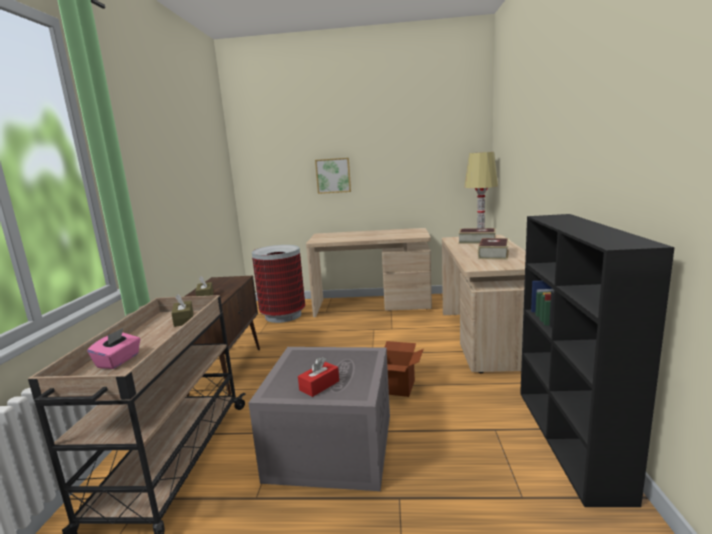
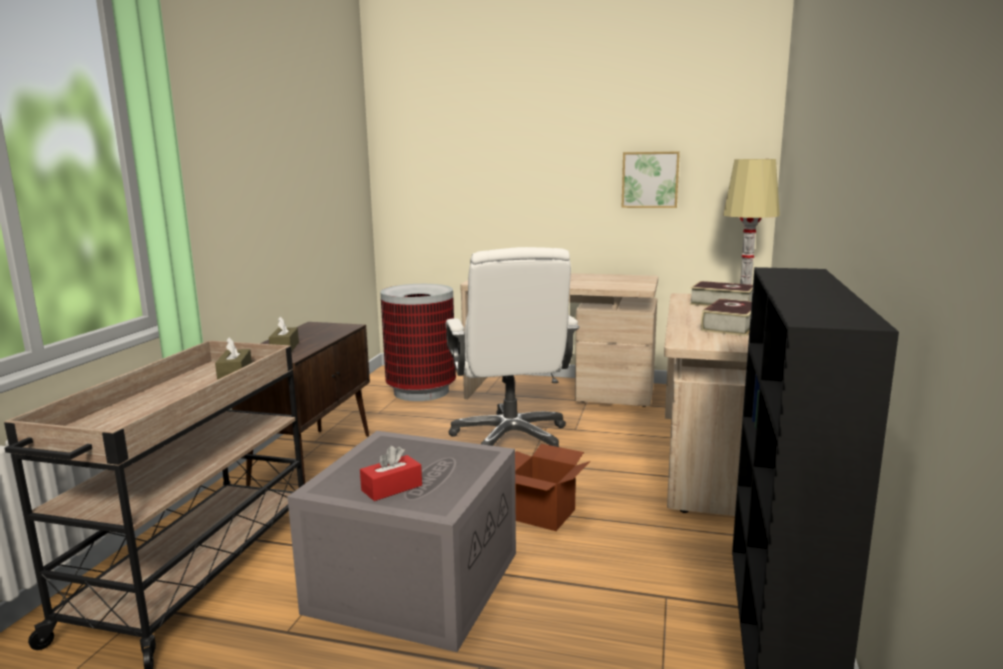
camera: 10 degrees right, 0 degrees up
pink tissue box [87,328,141,369] -> none
picture [315,158,351,194] -> picture moved to [621,151,680,208]
none -> white office chair [446,247,580,447]

